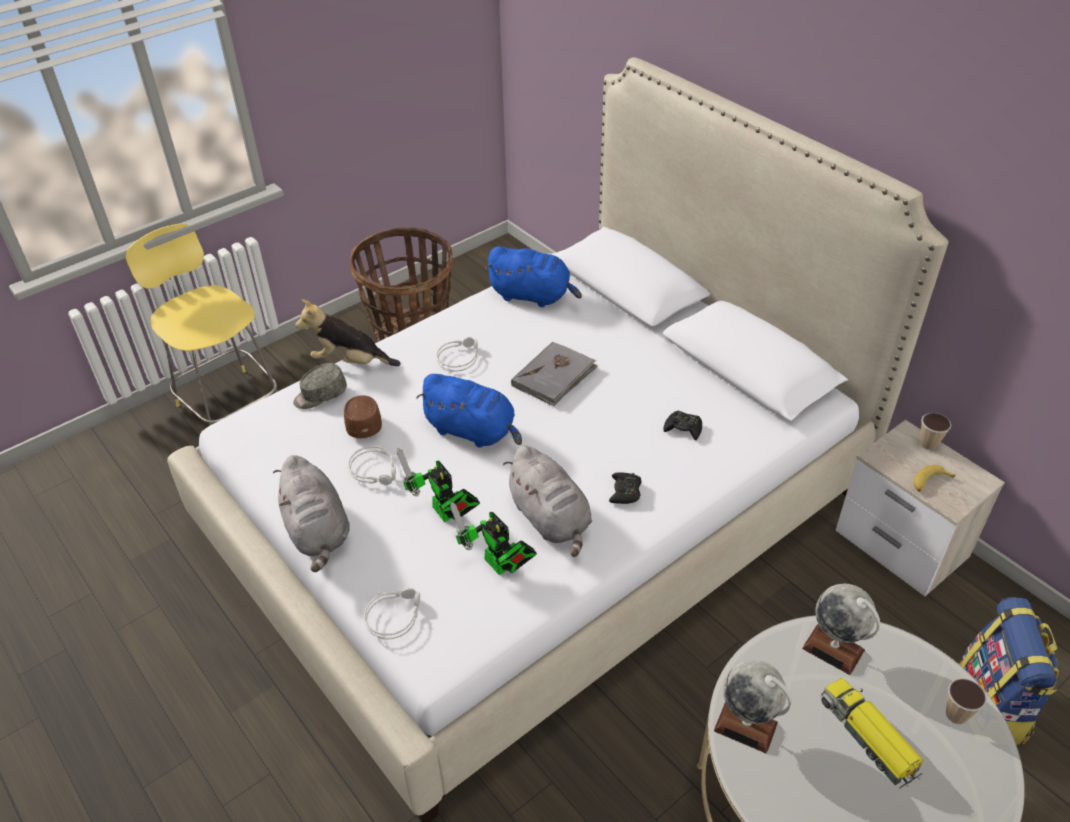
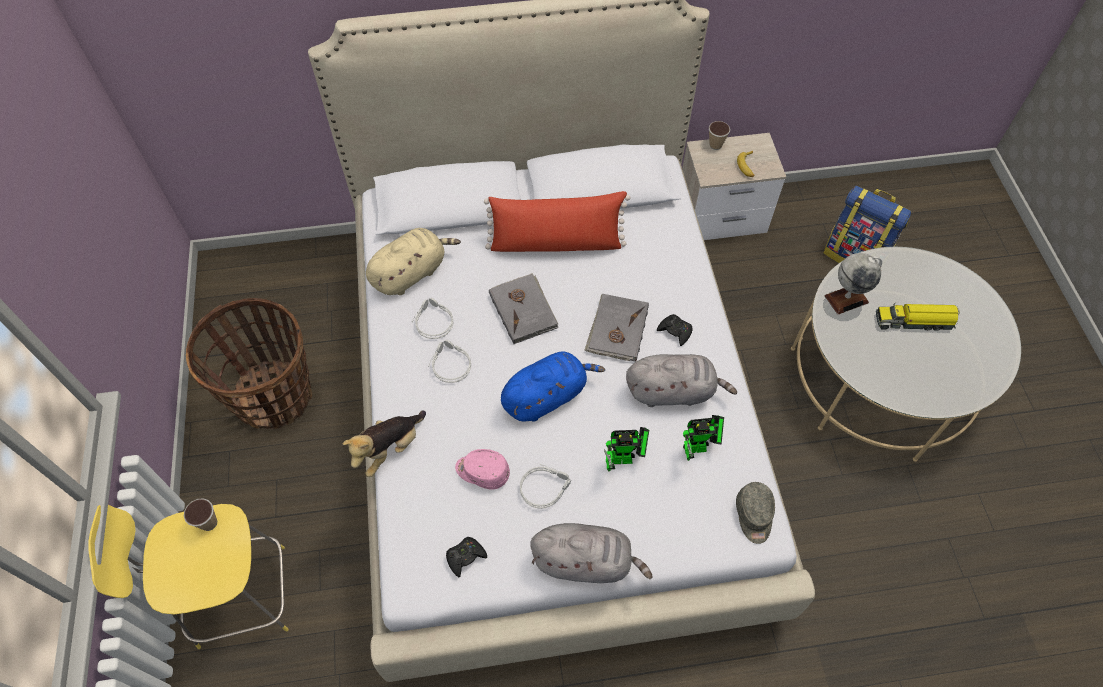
camera: 60 degrees left, 15 degrees up
grey cap [293,363,347,409] -> grey cap moved to [736,482,775,544]
brown cap [344,395,382,438] -> pink cap [455,449,510,490]
grey headphones [364,588,420,640] -> grey headphones moved to [412,298,453,339]
blue plush toy [485,246,582,307] -> beige plush toy [366,228,461,295]
black game controller [663,411,702,440] -> black game controller moved to [446,537,487,577]
globe [714,660,792,753] -> none
cup [946,678,987,724] -> cup moved to [184,498,217,531]
none -> red pillow [484,191,630,252]
none -> grey book [584,294,649,362]

